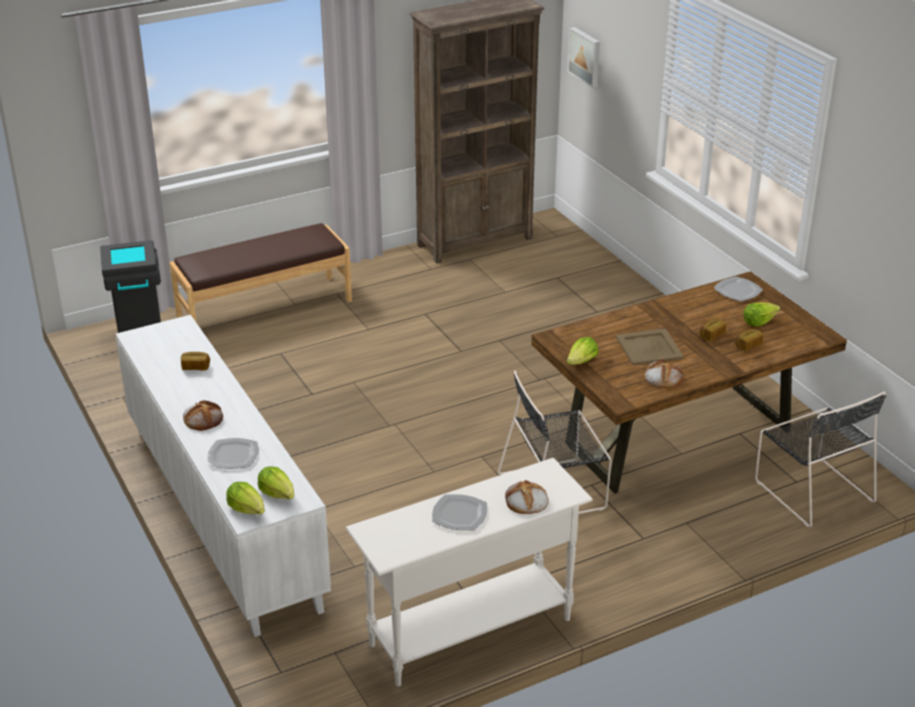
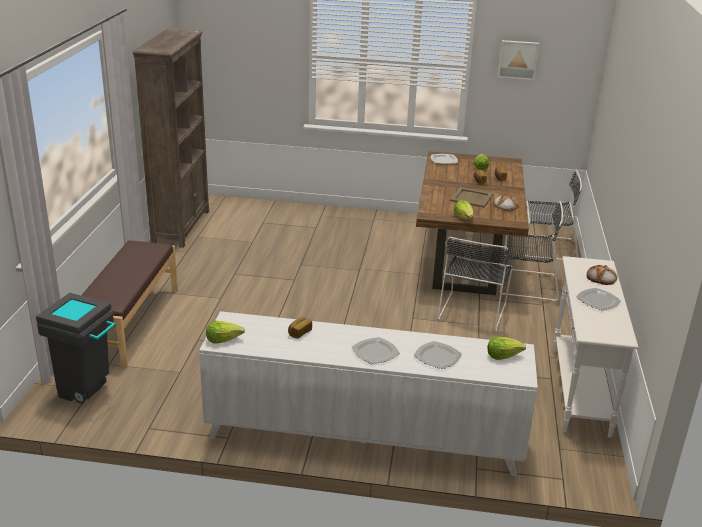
camera: 55 degrees left, 5 degrees down
bread [183,400,223,431] -> plate [352,337,400,364]
lettuce [226,482,265,514] -> lettuce moved to [206,321,245,344]
picture [568,27,600,88] -> picture moved to [498,40,539,80]
none -> black chair [500,201,563,301]

